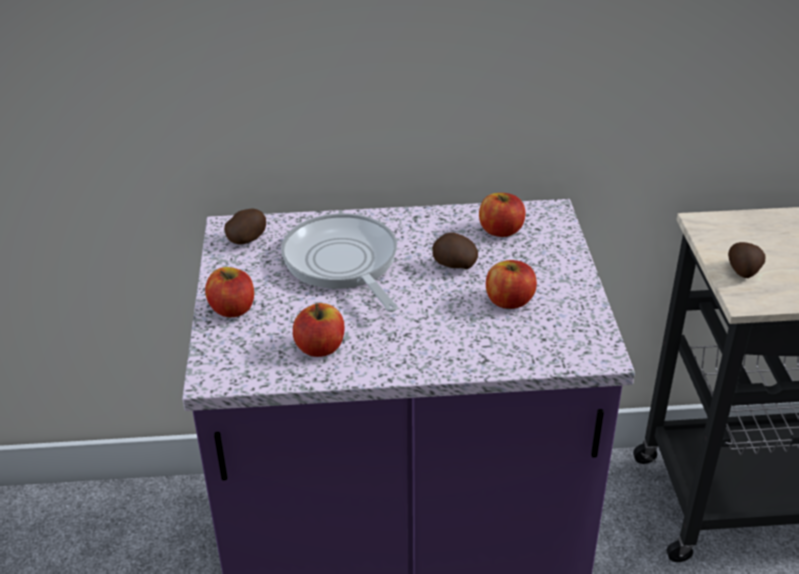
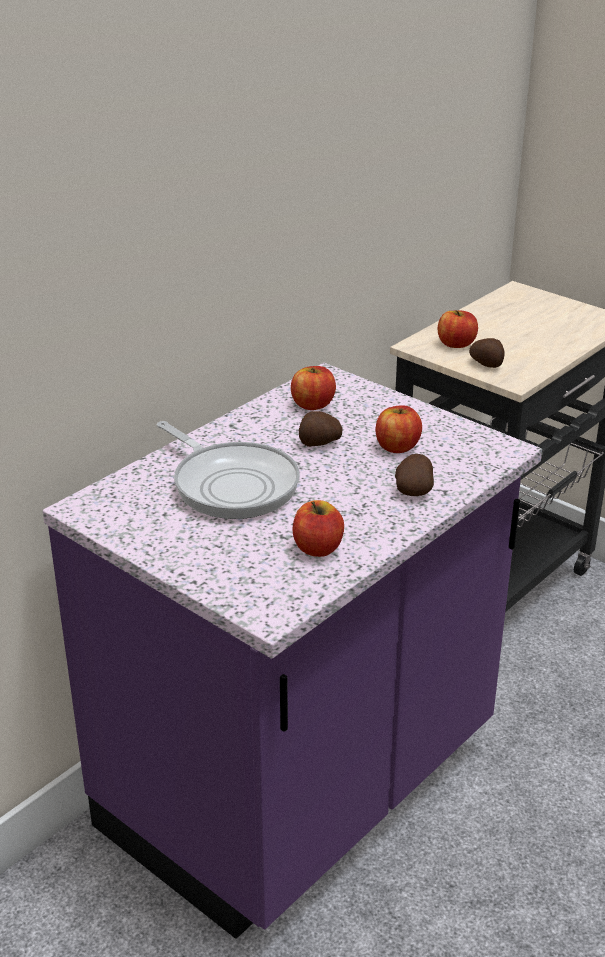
camera: 45 degrees left, 5 degrees down
apple [205,267,254,317] -> apple moved to [438,310,478,348]
potato [224,208,266,245] -> potato moved to [395,454,434,496]
frying pan [281,213,398,312] -> frying pan turned 150 degrees counterclockwise [156,421,300,519]

